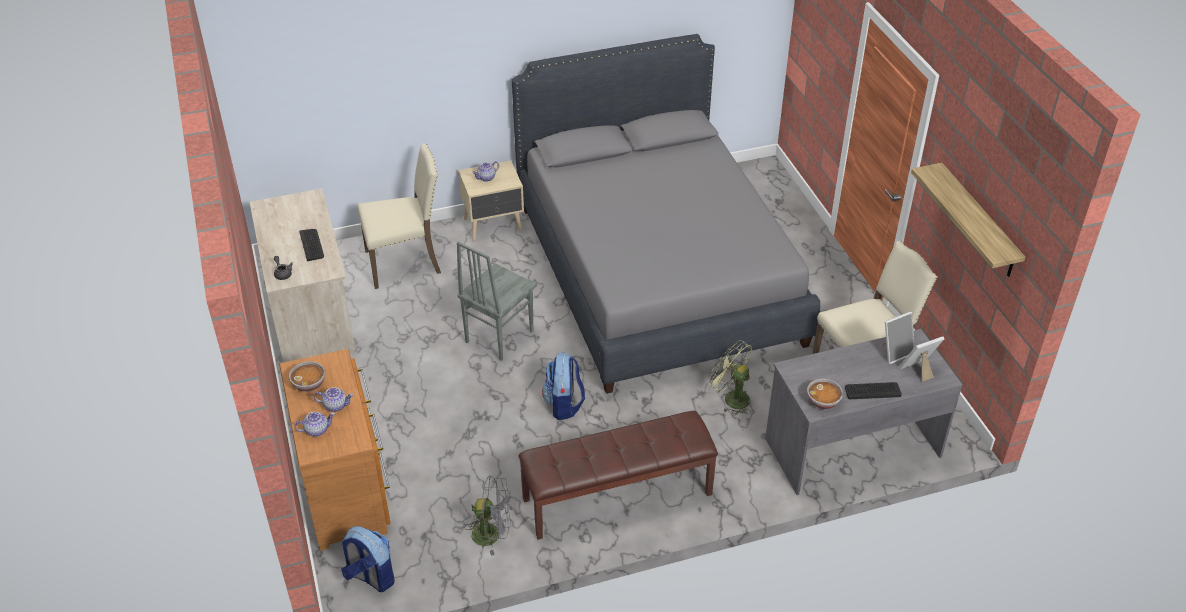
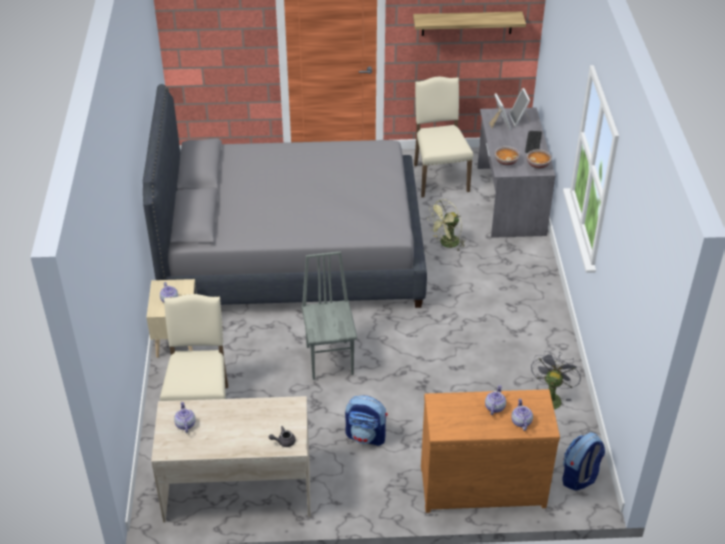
camera: 75 degrees left, 0 degrees up
bowl [289,361,325,392] -> bowl moved to [495,146,520,166]
keyboard [299,229,324,261] -> none
grey chair [457,242,537,361] -> grey chair turned 150 degrees counterclockwise [301,251,357,380]
brown bench [518,411,718,540] -> none
backpack [542,352,585,420] -> backpack moved to [345,395,388,446]
none -> teapot [174,402,196,433]

